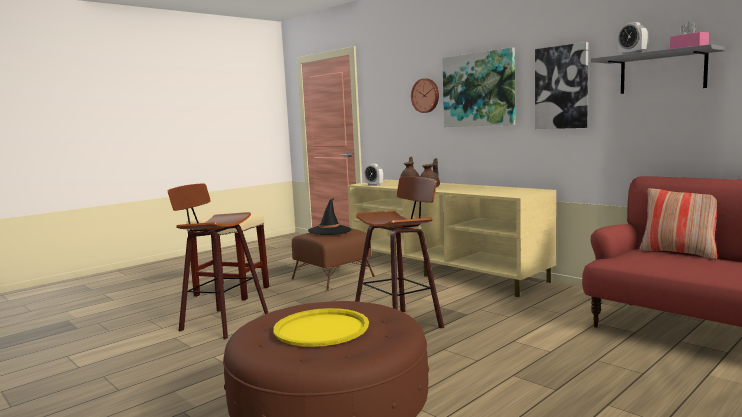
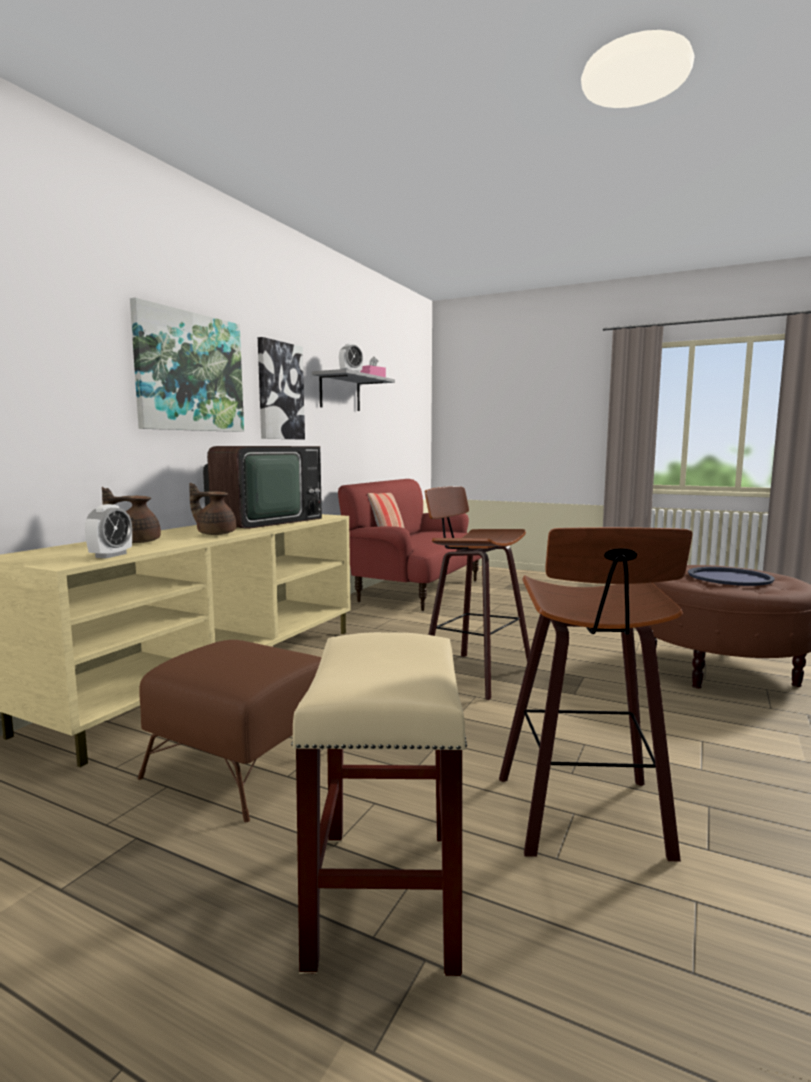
camera: 110 degrees left, 0 degrees up
yellow tray [273,308,369,347] -> blue tray [688,567,775,586]
black hat [308,198,351,235] -> none
wall clock [411,78,439,113] -> none
none -> television [203,446,322,529]

